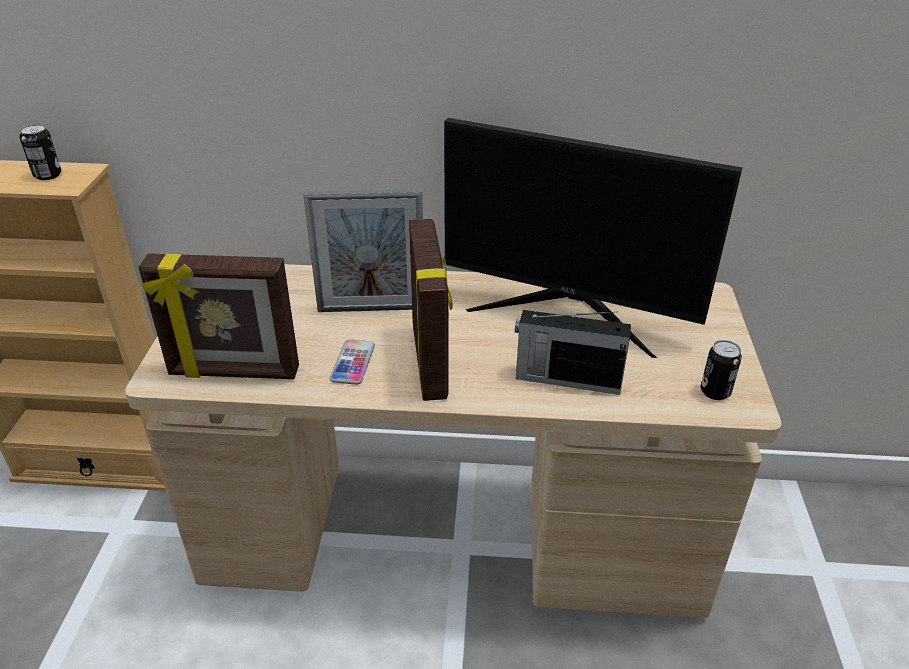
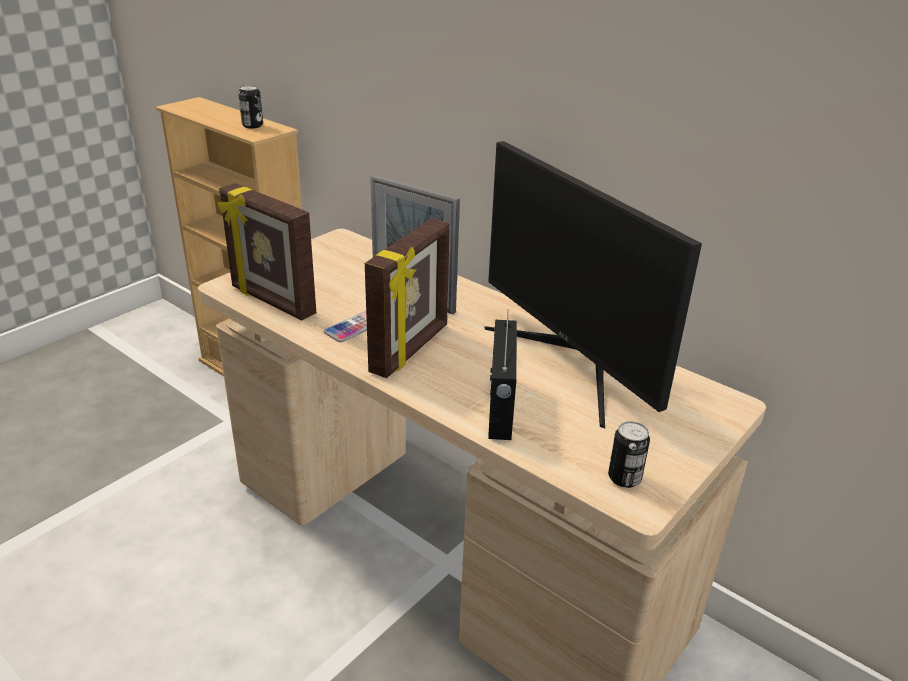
camera: 35 degrees right, 5 degrees down
radio [515,310,631,395] -> radio turned 135 degrees counterclockwise [488,316,517,440]

